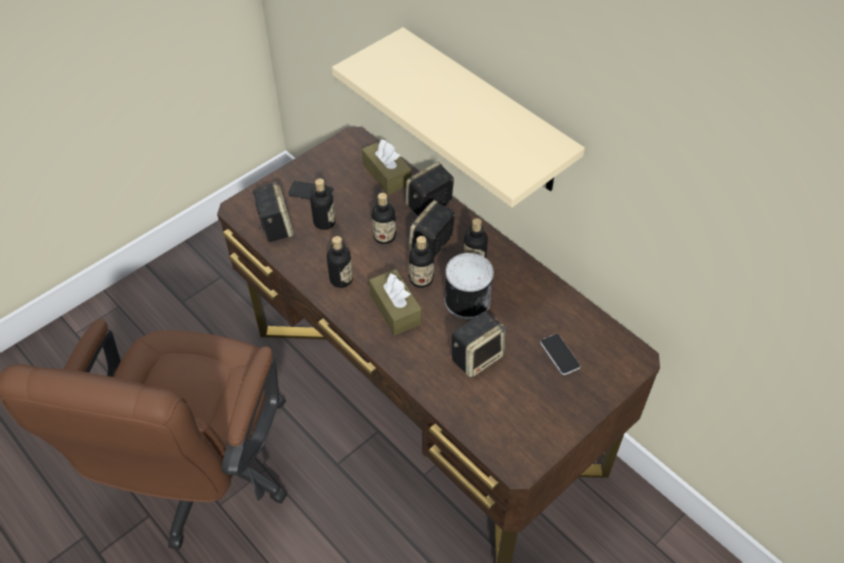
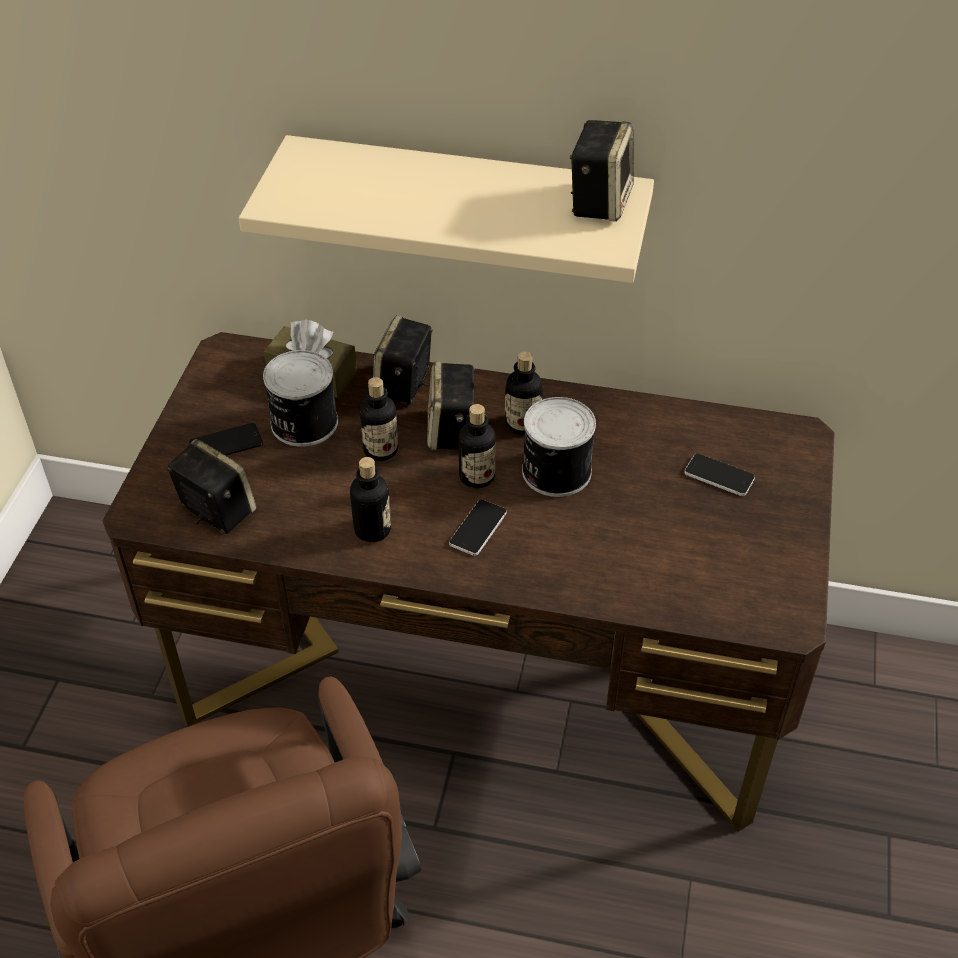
camera: 35 degrees left, 5 degrees down
bottle [310,178,336,230] -> none
brown tissue box [369,269,422,335] -> phone [449,500,507,556]
speaker [452,312,506,378] -> speaker moved to [570,120,634,222]
none -> can [263,350,338,447]

